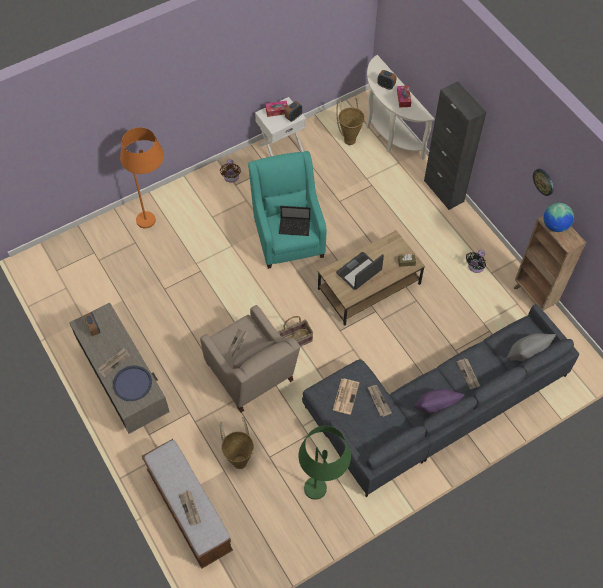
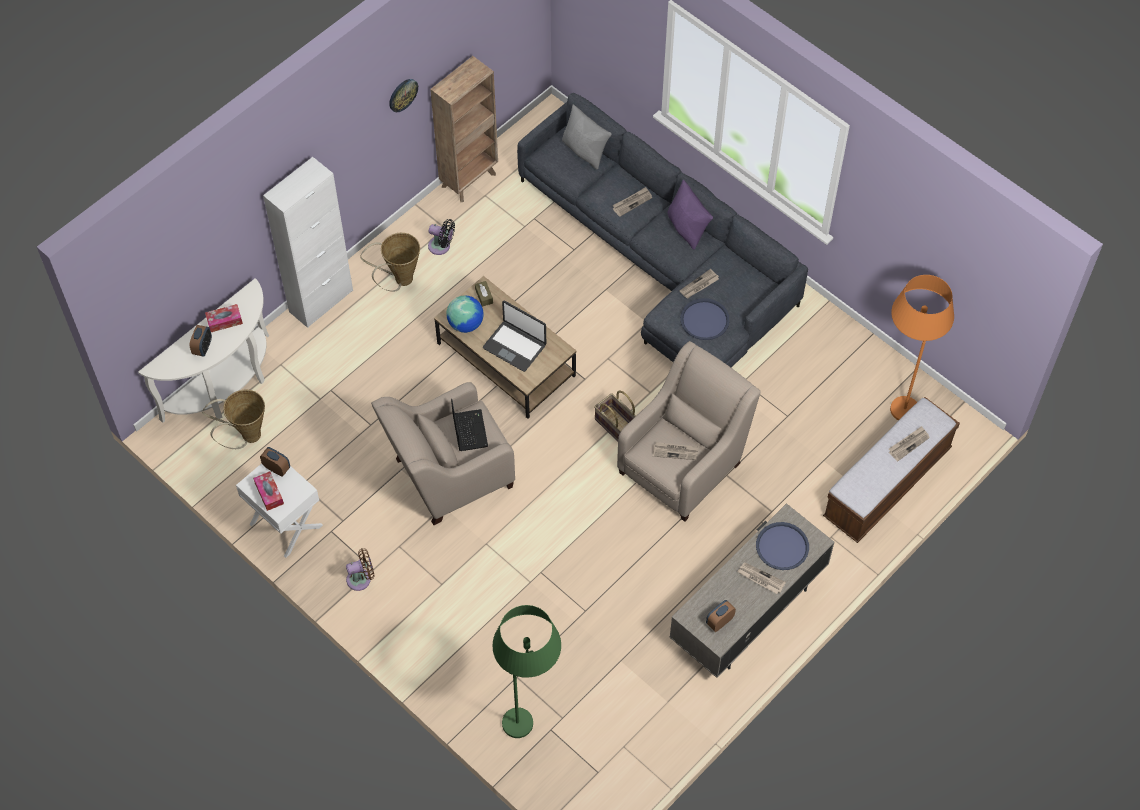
camera: 105 degrees left, 0 degrees up
orange floor lamp [120,127,164,228] -> orange floor lamp moved to [890,275,954,421]
basket [220,417,254,469] -> basket moved to [360,233,420,292]
turquoise armchair [248,151,326,269] -> beige armchair [371,382,515,525]
green floor lamp [298,426,351,500] -> green floor lamp moved to [493,605,561,738]
newspaper [333,379,359,415] -> blue tray [680,298,730,340]
black cabinet [424,81,486,210] -> white cabinet [263,157,353,328]
globe [543,203,574,232] -> globe moved to [446,296,484,333]

